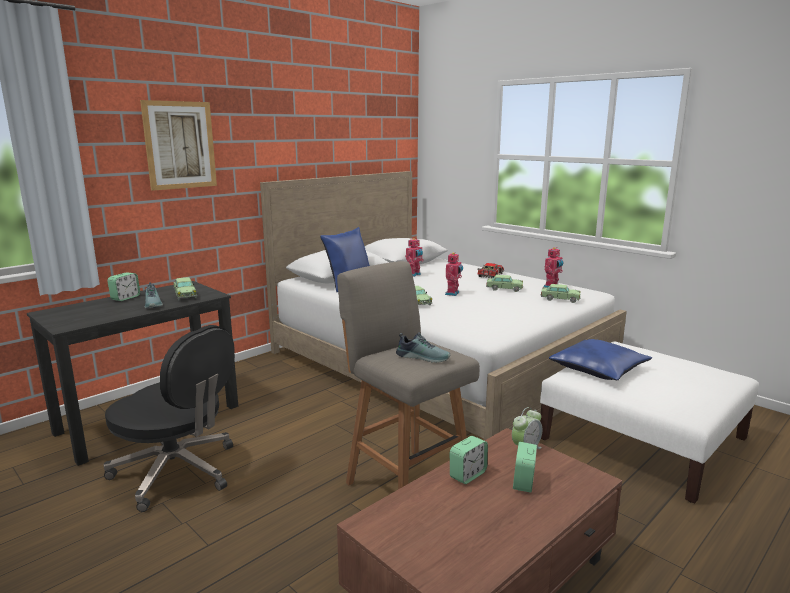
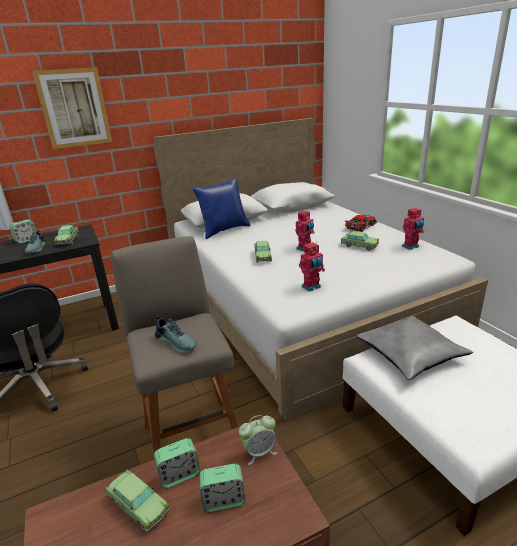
camera: 20 degrees right, 10 degrees up
toy robot [405,238,424,277] -> toy robot moved to [299,242,325,292]
alarm clock [513,442,537,493] -> alarm clock turned 135 degrees counterclockwise [199,464,245,512]
toy car [541,284,581,303] -> toy car moved to [105,470,171,532]
blue pillow [549,339,652,380] -> grey pillow [357,316,473,380]

